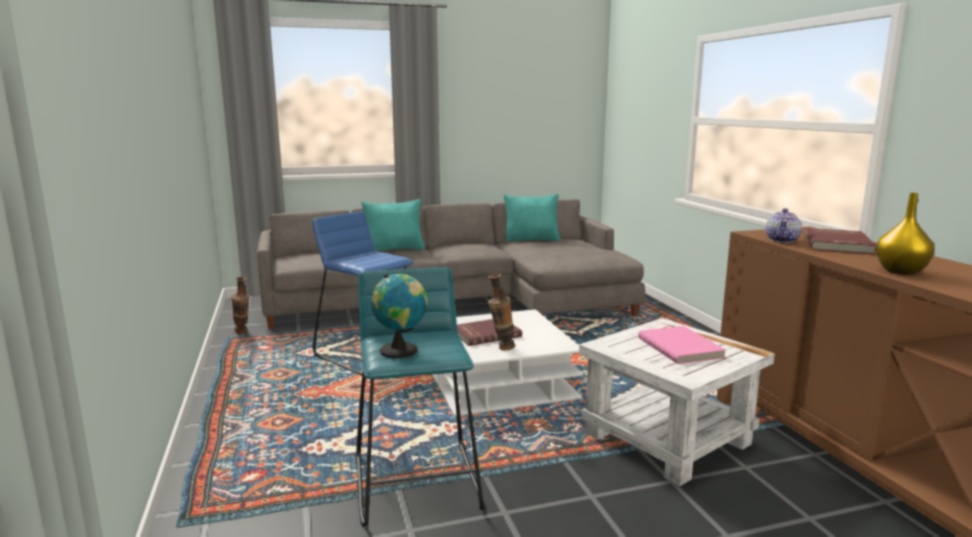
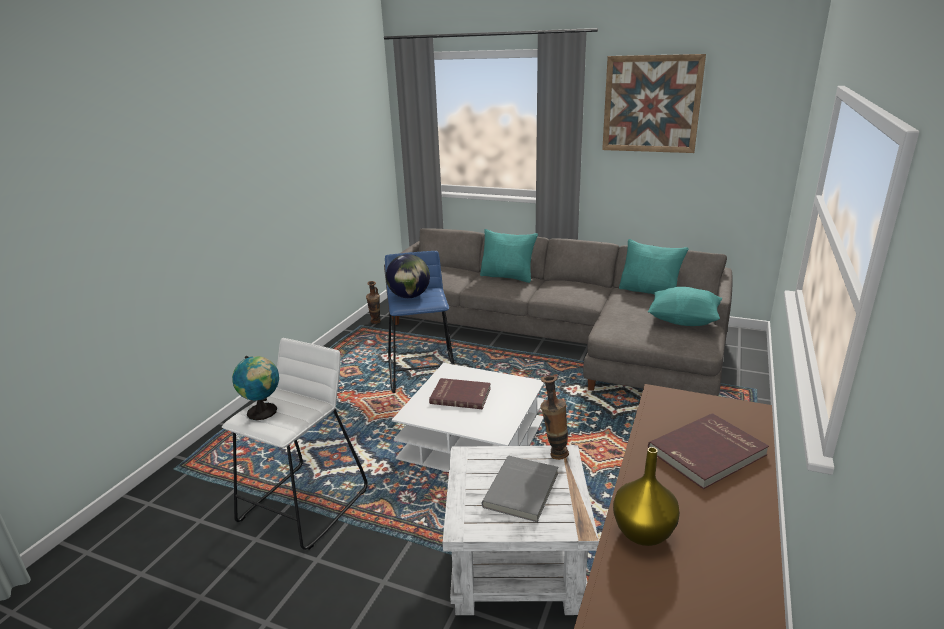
camera: 40 degrees right, 10 degrees up
turquoise stool [356,267,485,527] -> white stool [222,338,368,550]
vase [487,274,515,351] -> vase moved to [540,375,569,460]
pink book [638,326,726,364] -> grey book [482,455,558,522]
teapot [766,208,802,243] -> none
none -> globe [386,254,430,298]
none -> picture [602,54,706,153]
none -> turquoise pillow [648,287,722,326]

